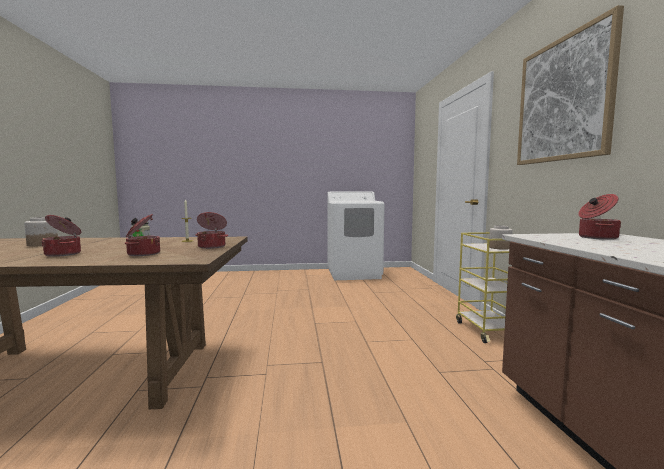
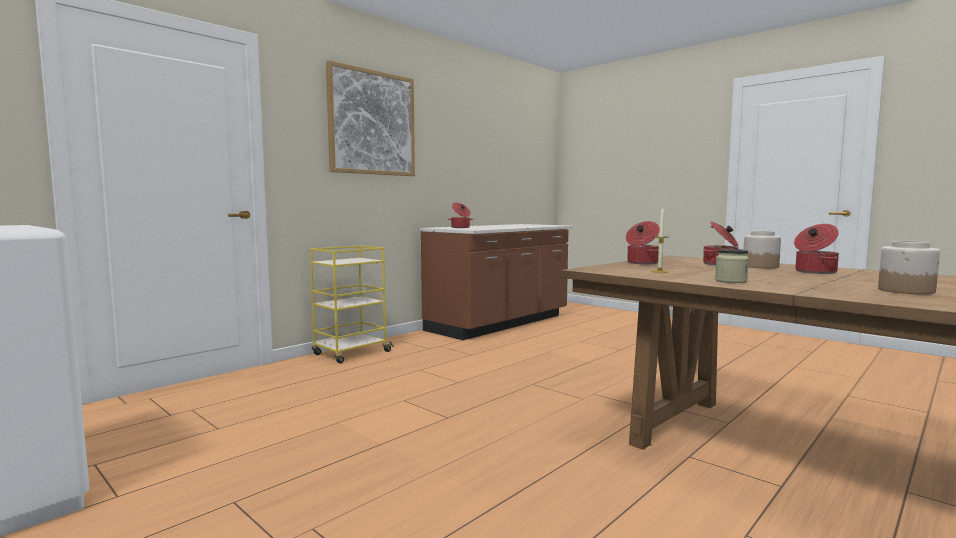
camera: 130 degrees left, 0 degrees up
jar [489,225,512,250] -> jar moved to [743,231,781,269]

